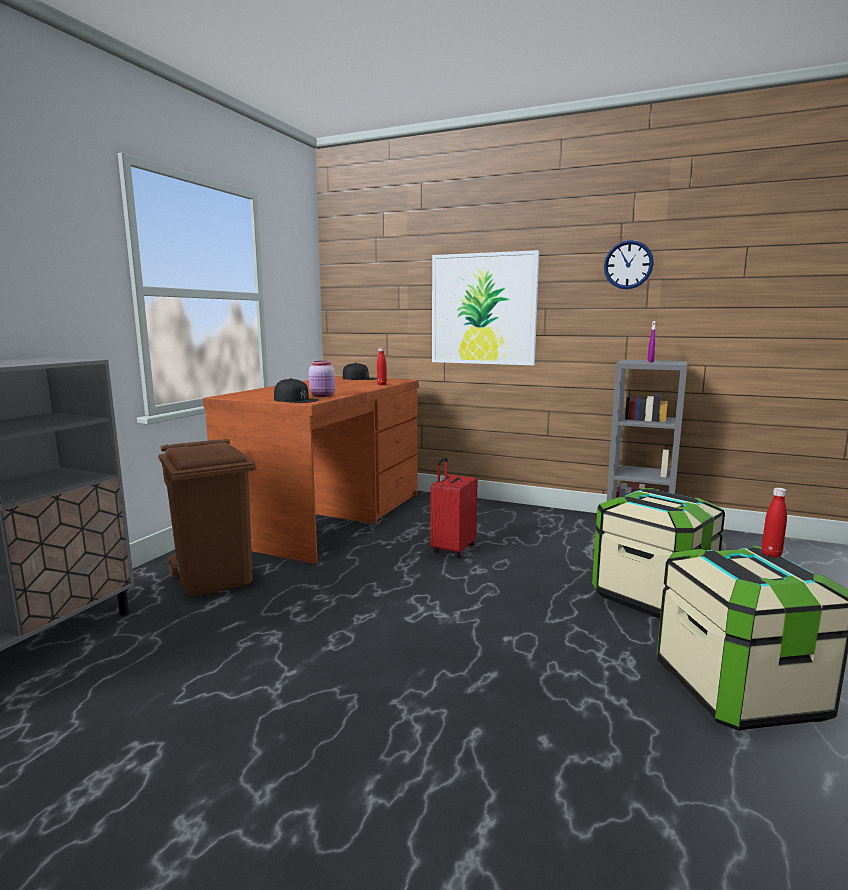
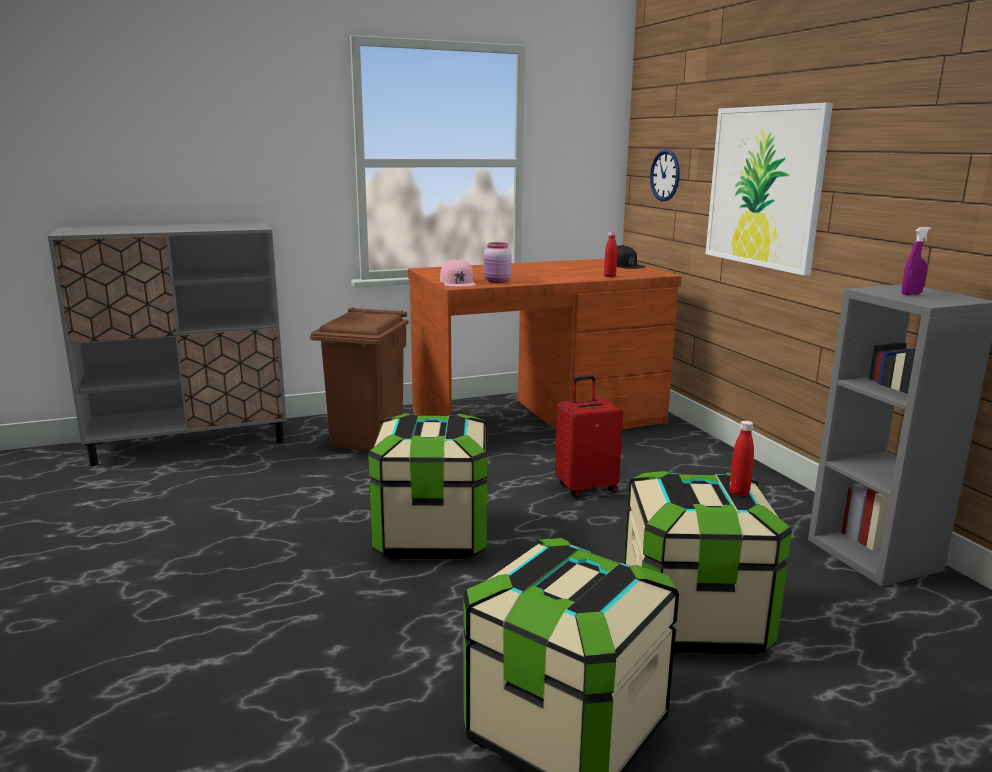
camera: 45 degrees right, 5 degrees up
black cap [274,378,319,403] -> pink cap [440,259,476,287]
wall clock [604,240,654,289] -> wall clock moved to [650,150,680,201]
red bottle [761,488,787,558] -> red bottle moved to [729,421,754,496]
none -> storage box [368,413,487,559]

